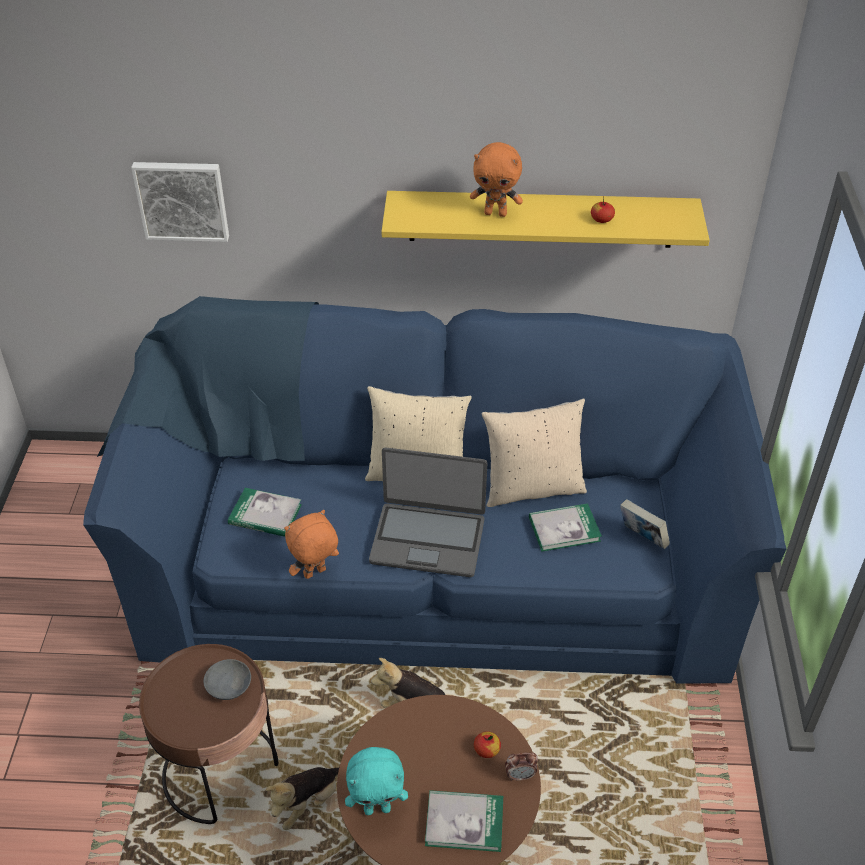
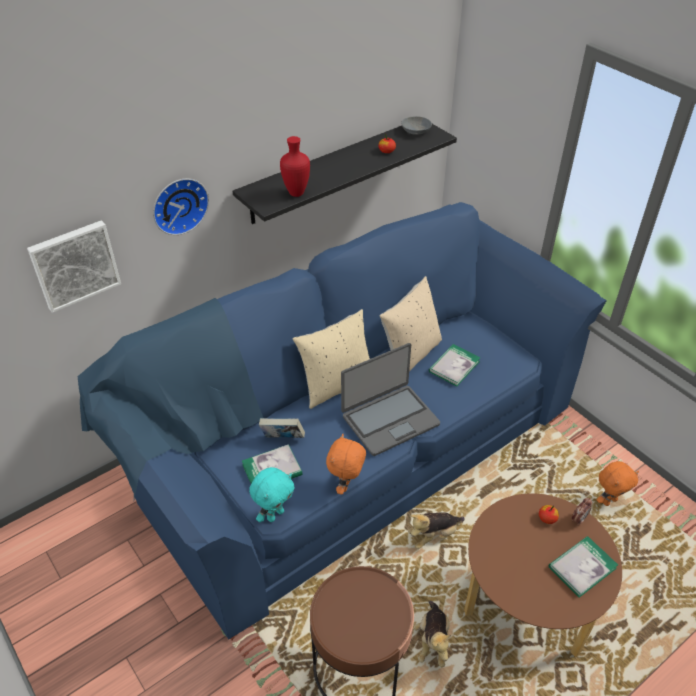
camera: 40 degrees left, 0 degrees up
grey bowl [203,659,251,700] -> grey bowl moved to [401,116,432,135]
turquoise plush toy [345,747,408,815] -> turquoise plush toy moved to [249,467,295,522]
yellow shelf [381,191,710,248] -> black shelf [233,124,457,224]
orange plush toy [470,142,523,217] -> orange plush toy moved to [597,461,639,506]
book [620,499,670,549] -> book moved to [259,418,305,438]
none -> wall clock [153,179,209,235]
none -> red vase [280,136,310,197]

